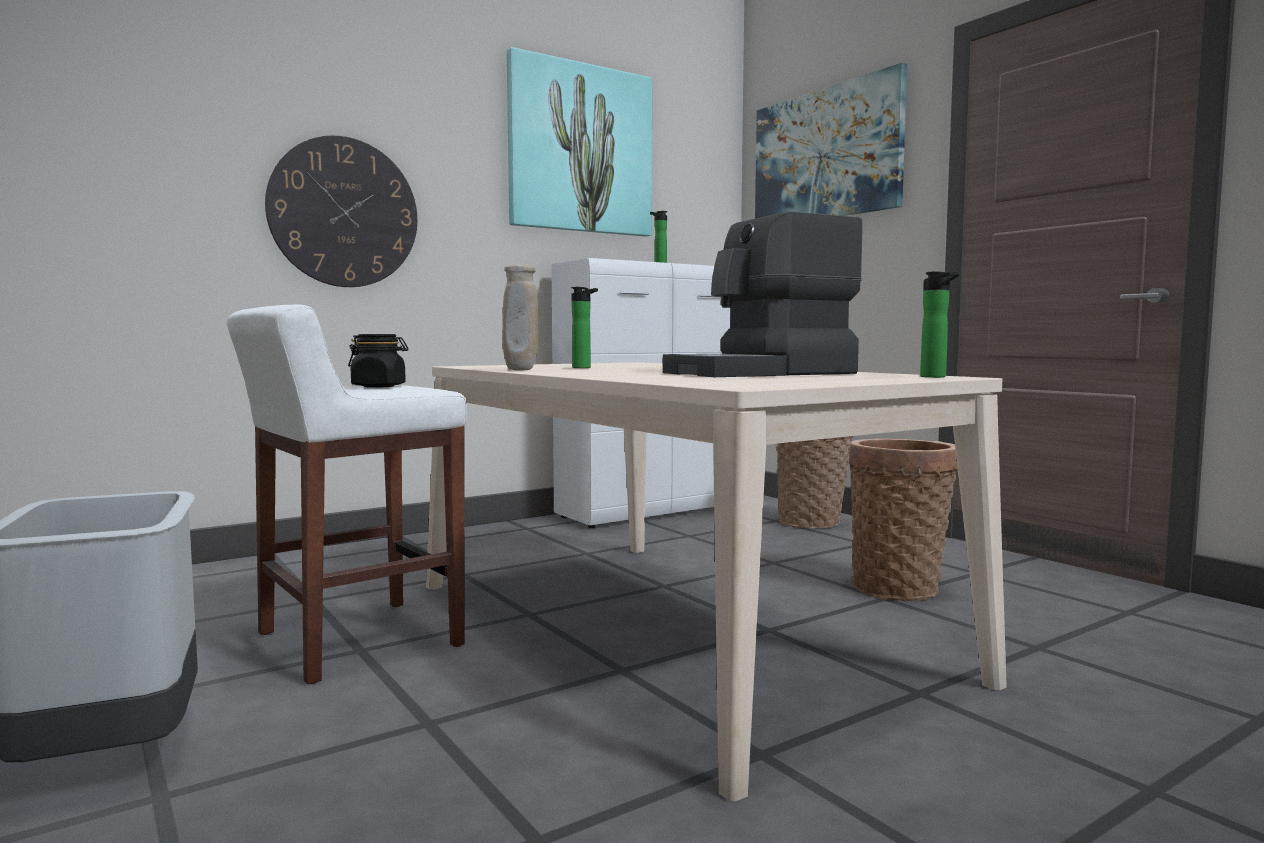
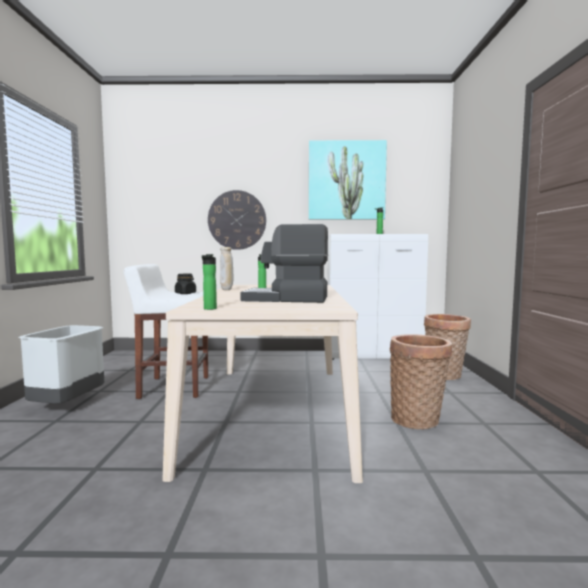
camera: 35 degrees right, 0 degrees up
picture [755,63,907,218] -> none
bottle [920,271,960,378] -> bottle moved to [202,254,217,310]

